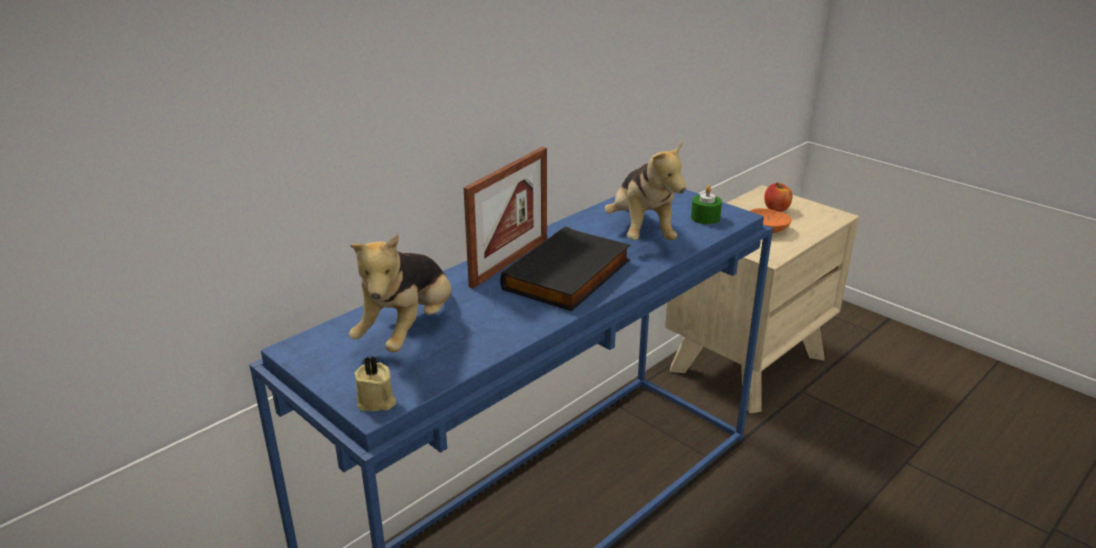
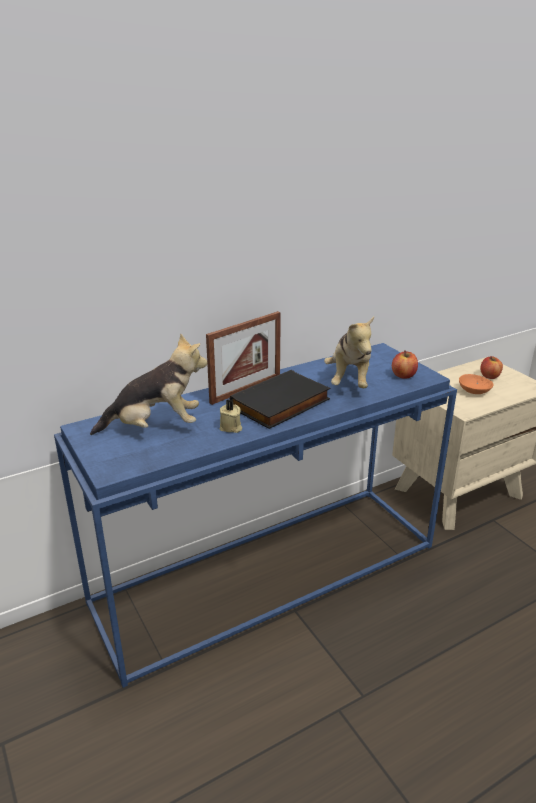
camera: 15 degrees right, 0 degrees up
plush toy [349,234,451,352] -> plush toy turned 135 degrees counterclockwise [90,333,207,435]
beige candle [354,356,396,411] -> beige candle moved to [220,399,242,433]
green candle [691,185,722,224] -> apple [392,350,418,379]

